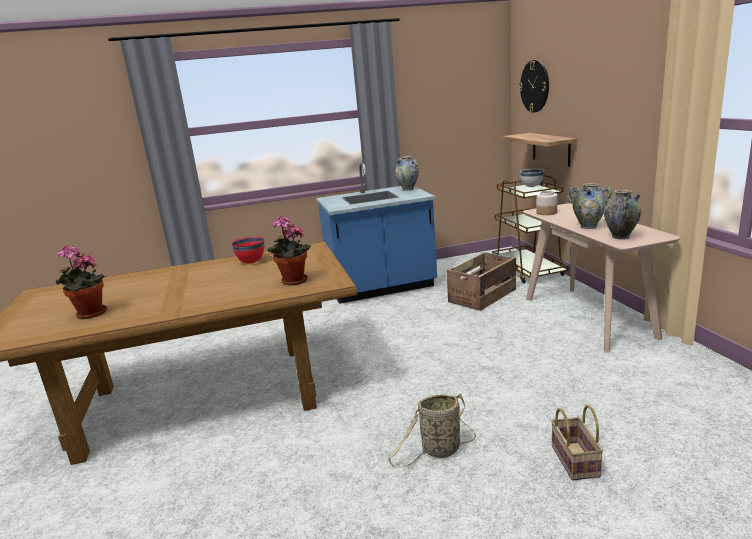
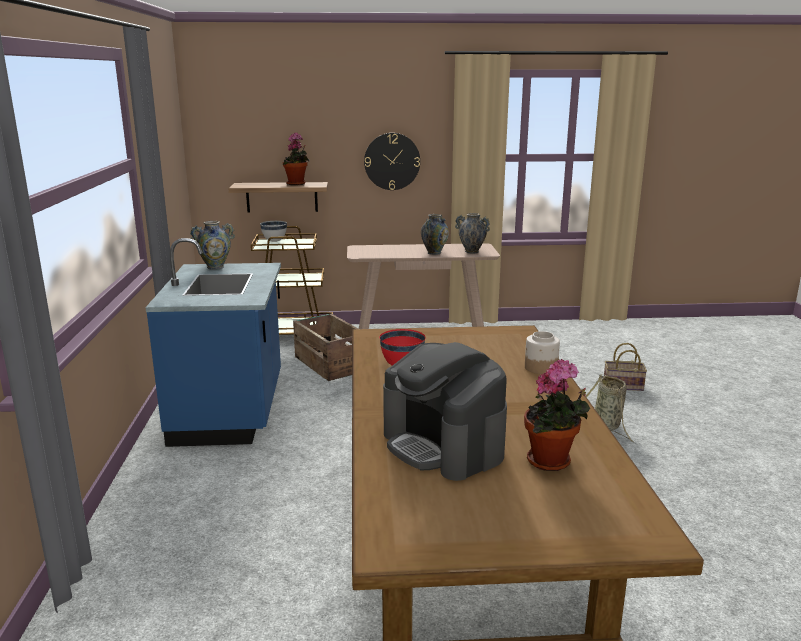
camera: 80 degrees left, 0 degrees up
potted plant [267,216,311,285] -> potted plant moved to [283,132,310,185]
wall clock [519,60,549,113] -> wall clock moved to [364,133,420,190]
jar [537,190,558,215] -> jar moved to [525,331,560,374]
none -> coffee machine [383,342,507,481]

